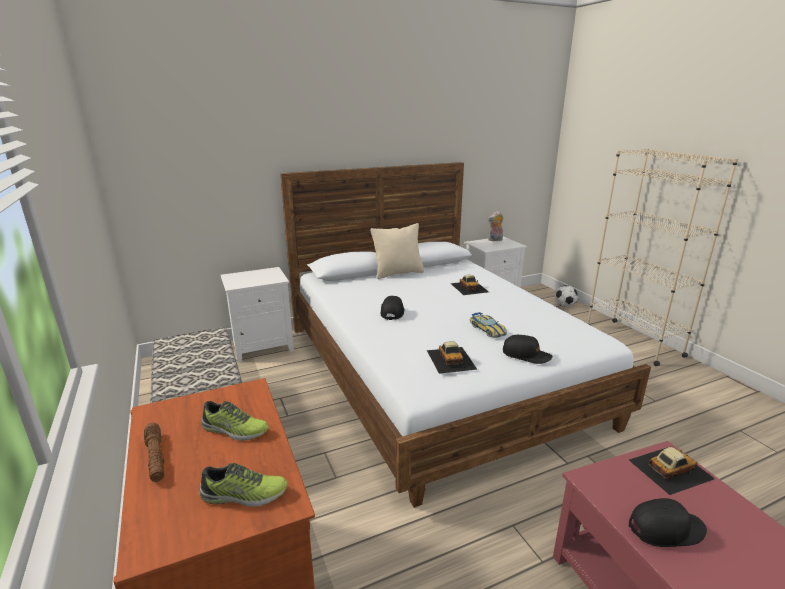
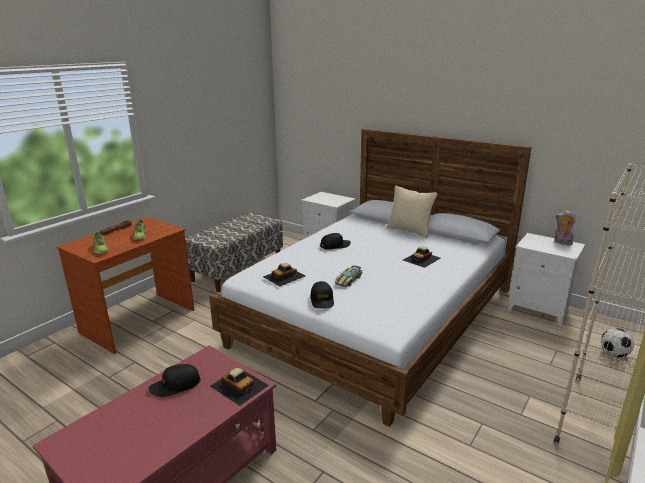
camera: 60 degrees right, 0 degrees up
black cap [629,498,707,547] -> black cap turned 105 degrees clockwise [149,364,201,397]

